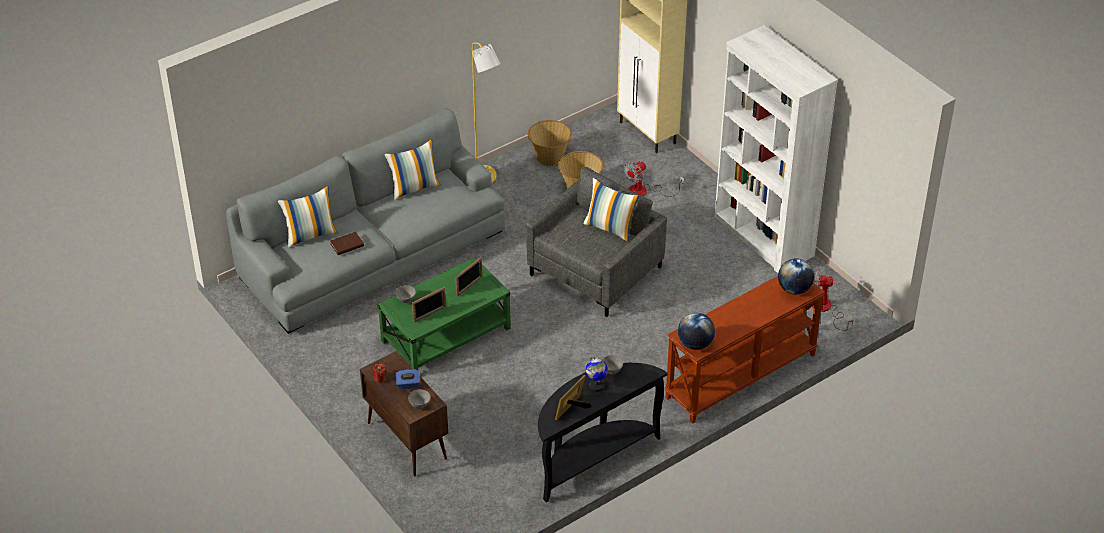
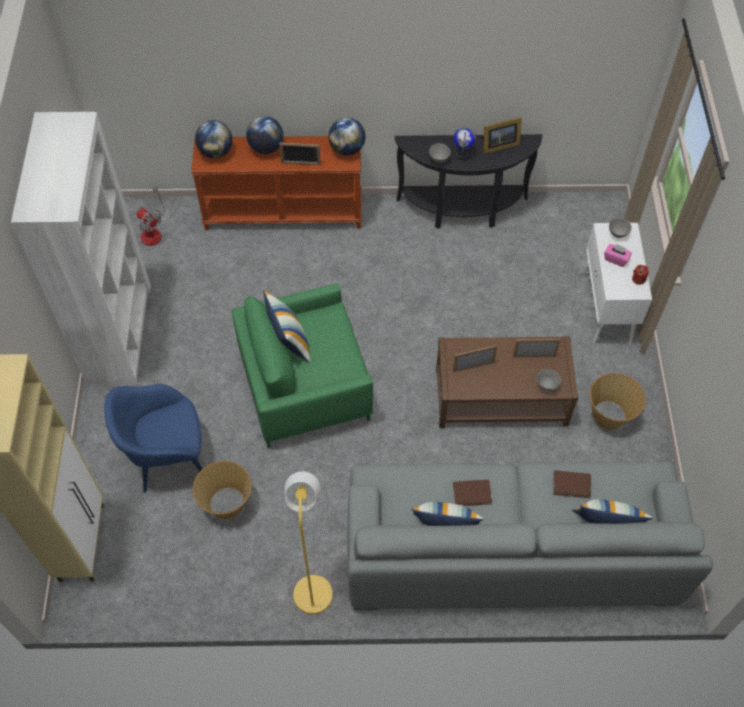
camera: 145 degrees left, 15 degrees up
brown cabinet [360,351,448,476] -> white cabinet [582,223,652,345]
green coffee table [378,257,511,370] -> brown coffee table [436,336,579,428]
blue tissue box [395,370,420,389] -> pink tissue box [604,244,632,267]
grey armchair [526,167,667,317] -> green armchair [232,283,373,448]
basket [527,120,571,166] -> basket moved to [590,373,646,430]
fan [624,161,684,197] -> blue armchair [104,384,203,493]
none -> globe [246,116,283,154]
none -> picture frame [279,142,321,165]
none -> brown book [453,480,492,506]

